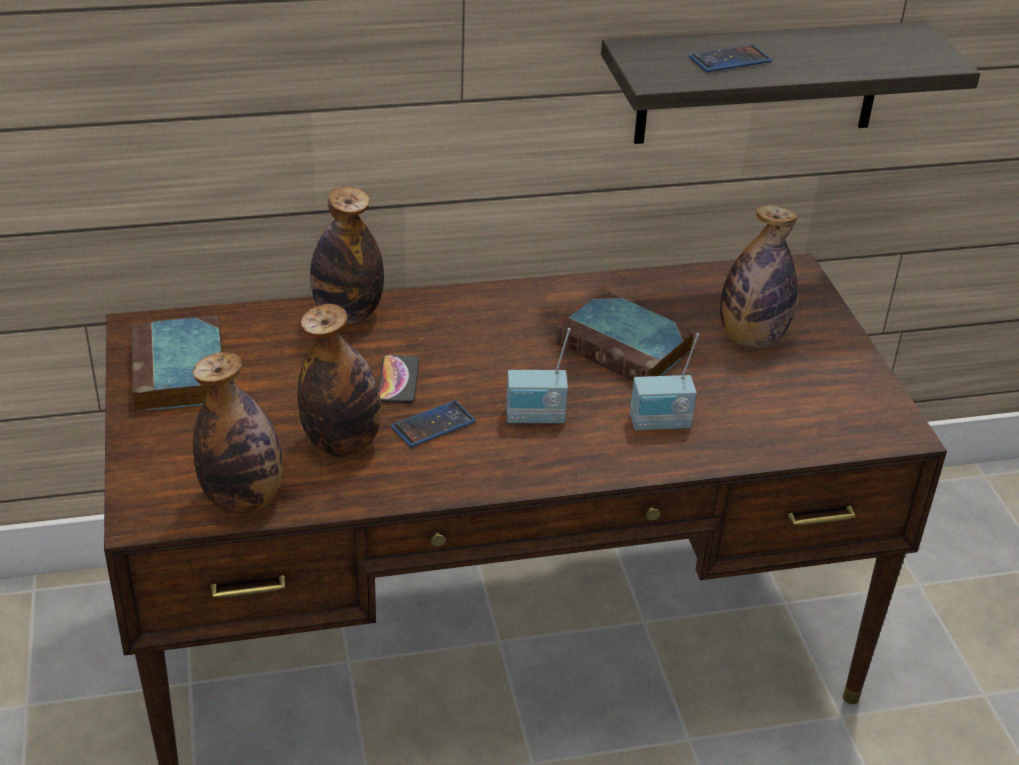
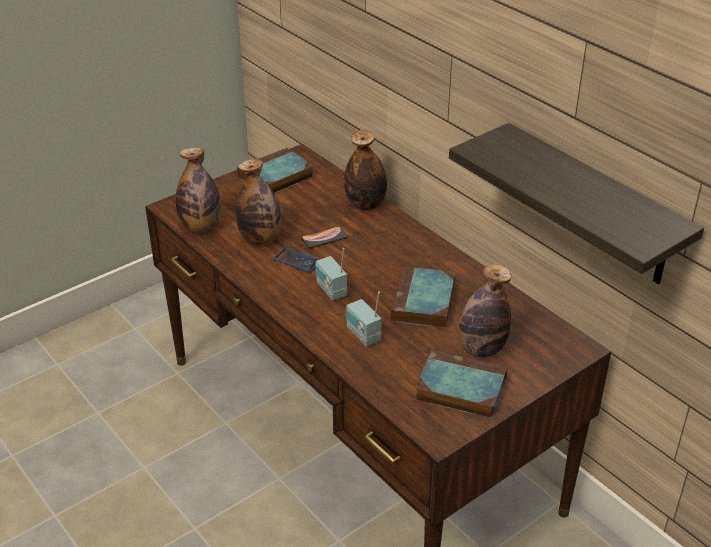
camera: 65 degrees right, 0 degrees up
phone [689,45,772,72] -> none
none -> book [415,350,508,419]

